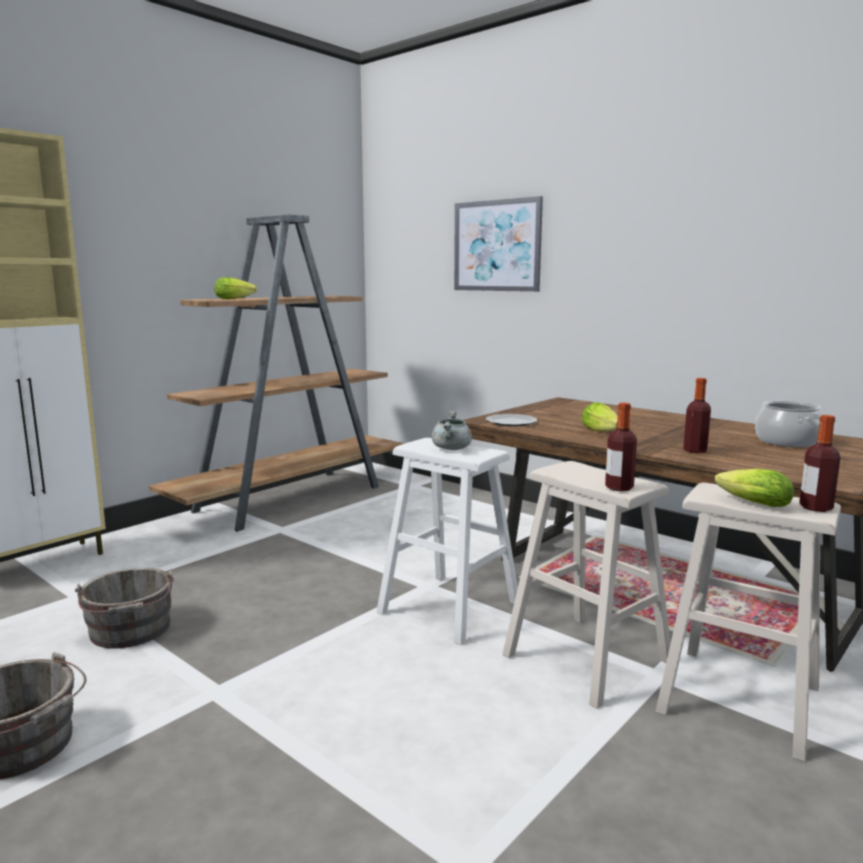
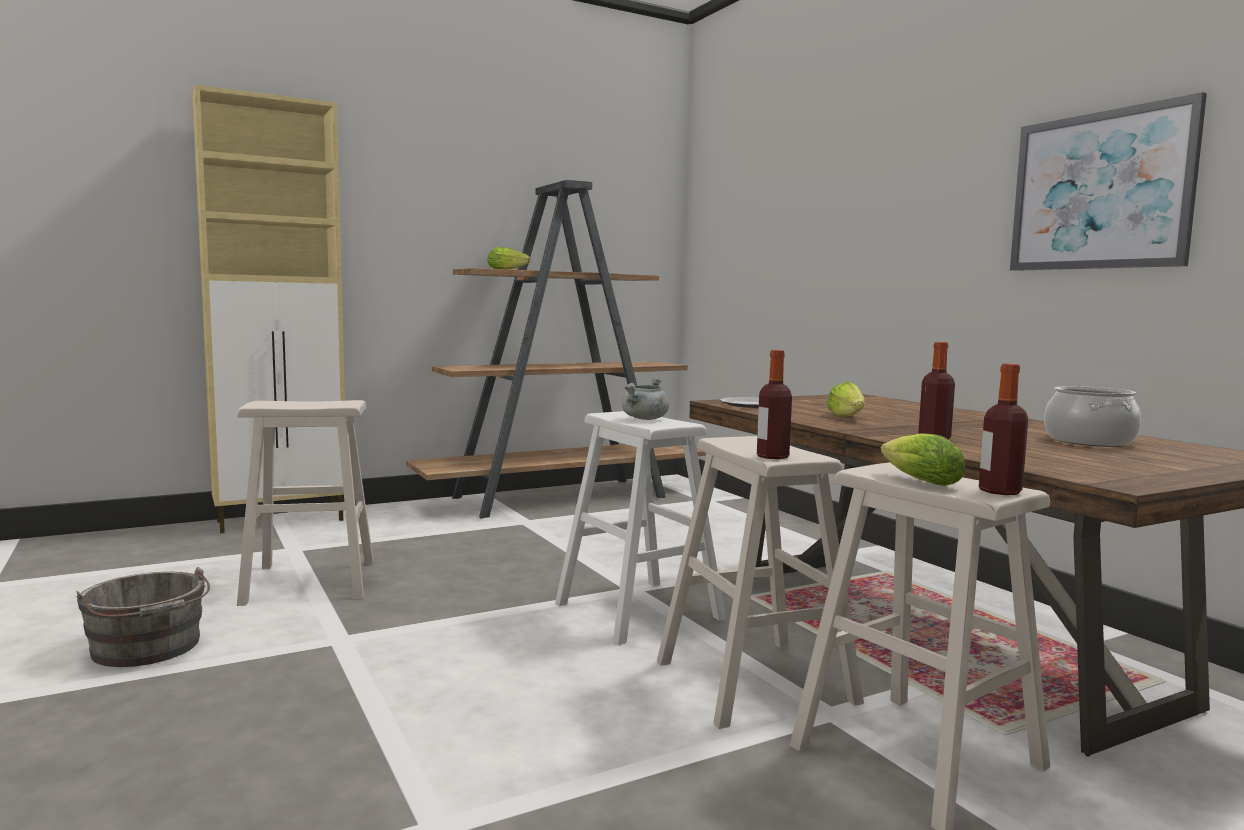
camera: 20 degrees right, 5 degrees down
grey bucket [75,568,174,648] -> beige stool [237,400,374,606]
picture [454,196,543,292] -> picture moved to [1010,92,1207,271]

